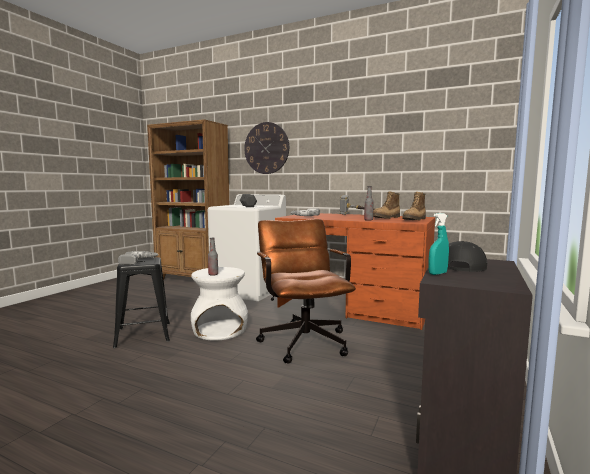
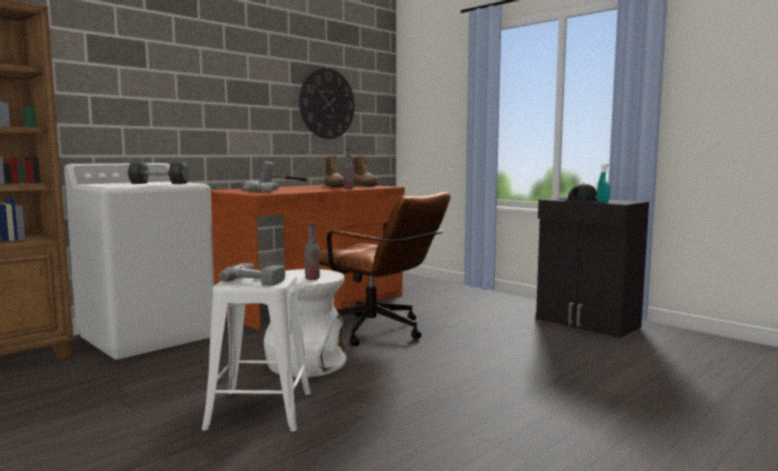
camera: 70 degrees left, 0 degrees up
black stool [113,257,170,348] -> white stool [202,274,311,433]
wall clock [244,122,289,174] -> wall clock moved to [299,68,355,139]
brown office chair [256,219,356,364] -> brown office chair turned 150 degrees counterclockwise [319,192,450,346]

